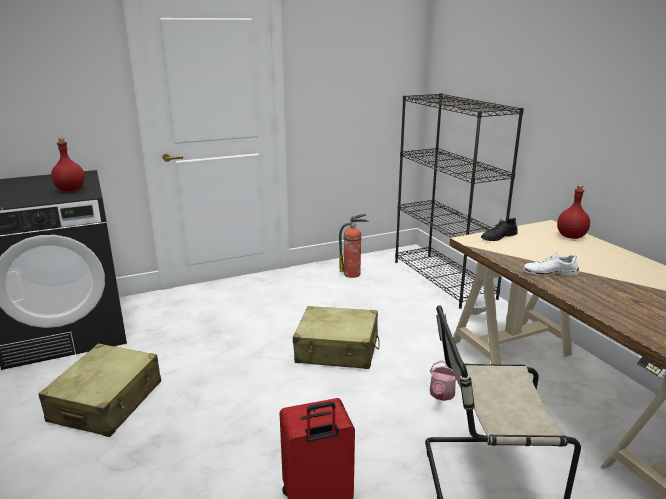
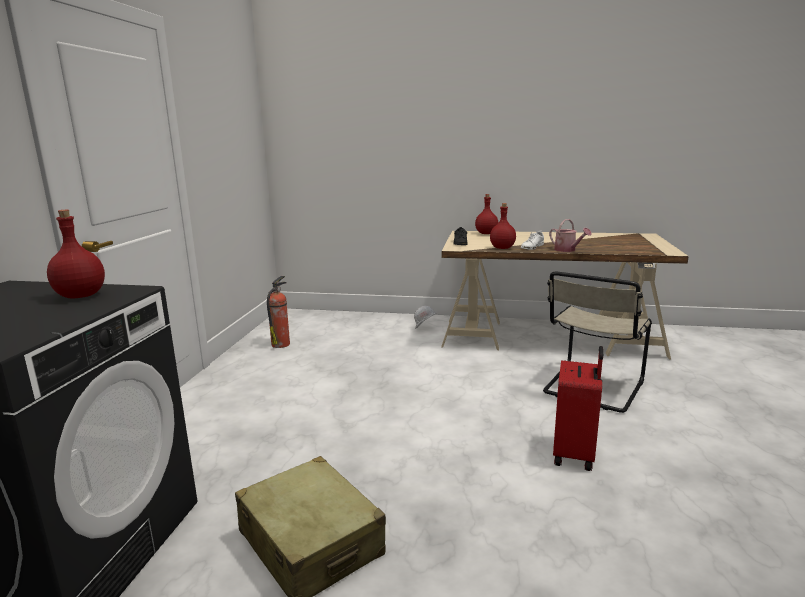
camera: 55 degrees left, 5 degrees down
beige suitcase [293,306,380,369] -> none
black bookcase [395,93,524,309] -> none
watering can [430,360,456,401] -> watering can moved to [549,219,591,252]
none -> red bottle [490,203,516,249]

